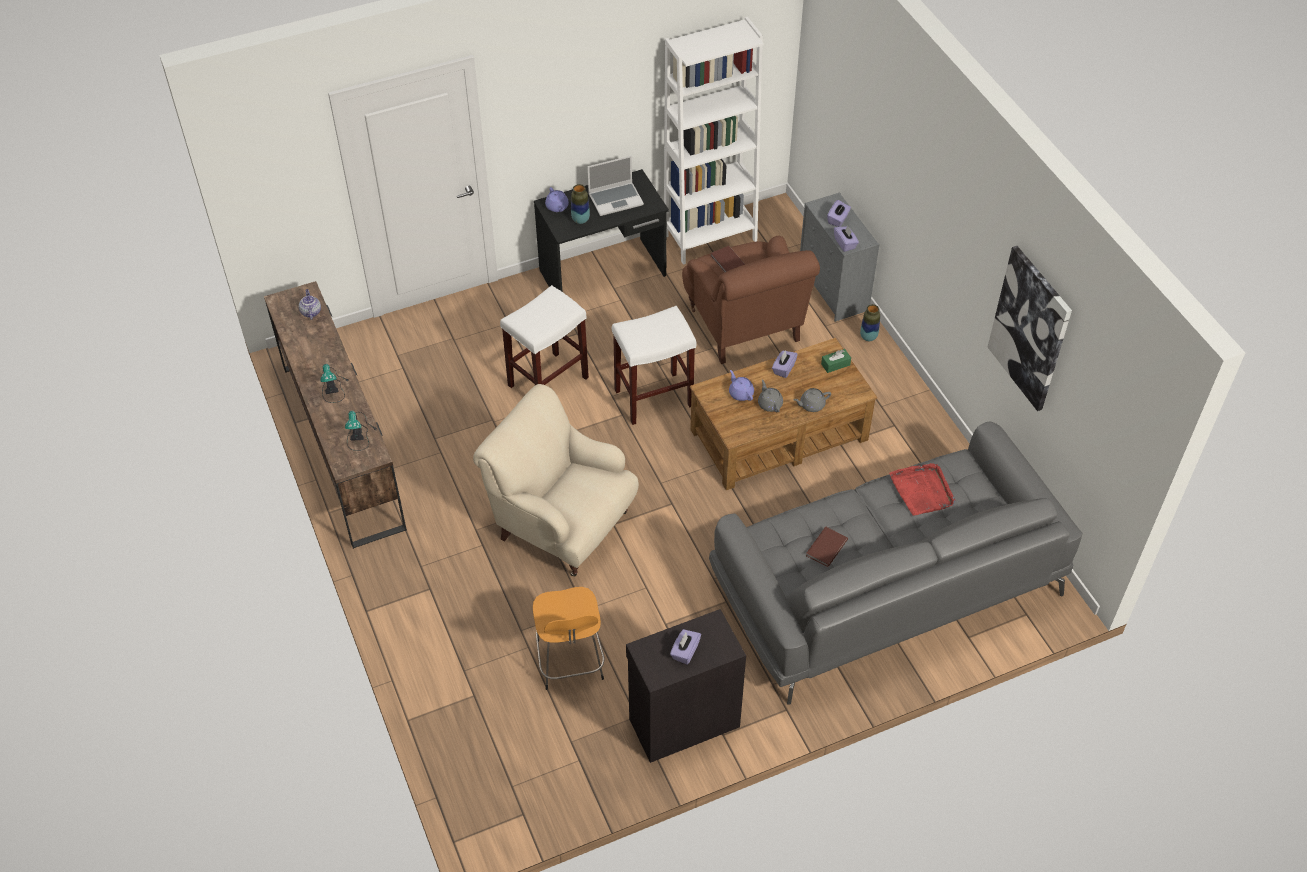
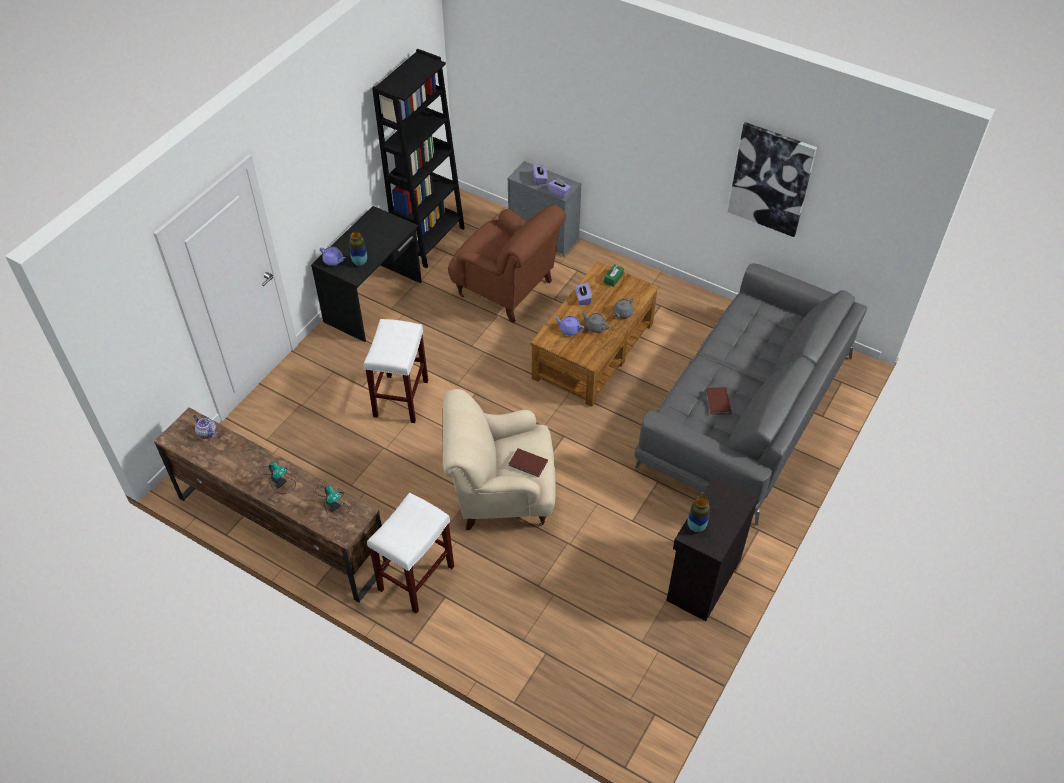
camera: 35 degrees left, 0 degrees up
orange stool [533,587,604,690] -> none
laptop [587,156,644,216] -> none
white stool [612,306,696,425] -> white stool moved to [367,493,454,614]
white bookcase [664,17,764,265] -> black bookcase [372,49,465,268]
purple tissue box [670,629,701,665] -> none
brown book [711,246,745,273] -> brown book moved to [509,448,548,477]
vase [860,304,880,341] -> vase moved to [687,496,710,532]
red tray [889,463,955,516] -> none

